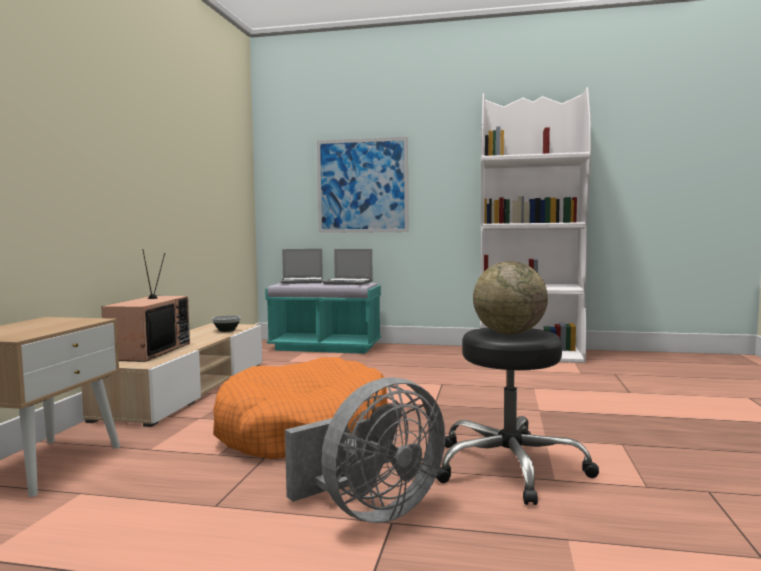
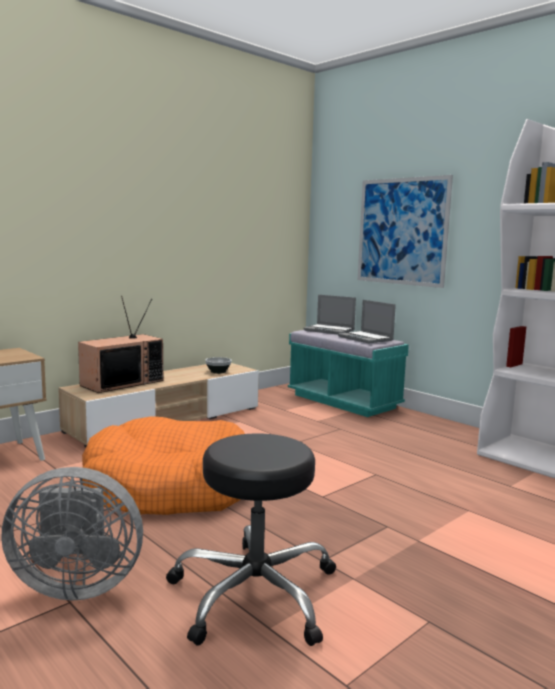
camera: 35 degrees right, 5 degrees up
globe [473,261,548,334] -> none

